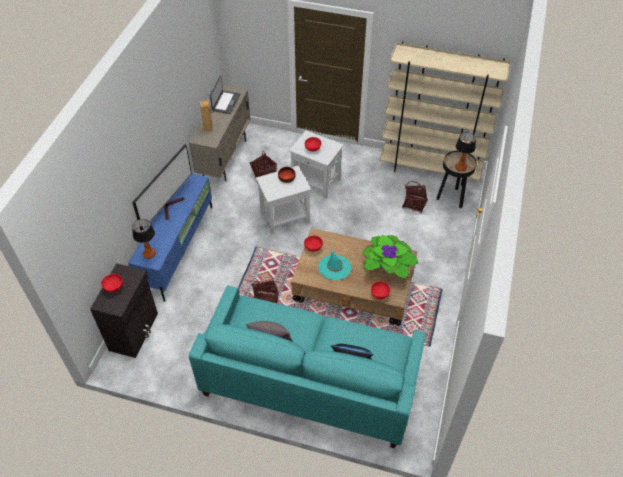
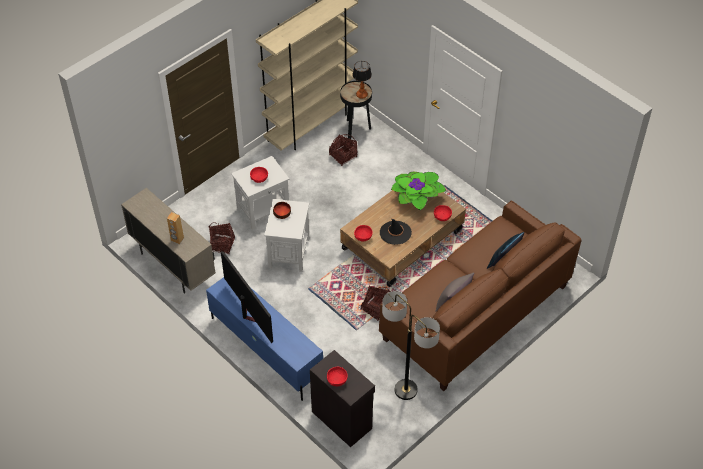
camera: 60 degrees left, 0 degrees up
table lamp [132,219,156,259] -> none
turquoise sofa [189,285,426,449] -> brown sofa [379,200,582,391]
laptop [210,76,240,114] -> none
turquoise hat [318,249,351,280] -> black hat [380,218,412,245]
none -> floor lamp [382,291,440,400]

